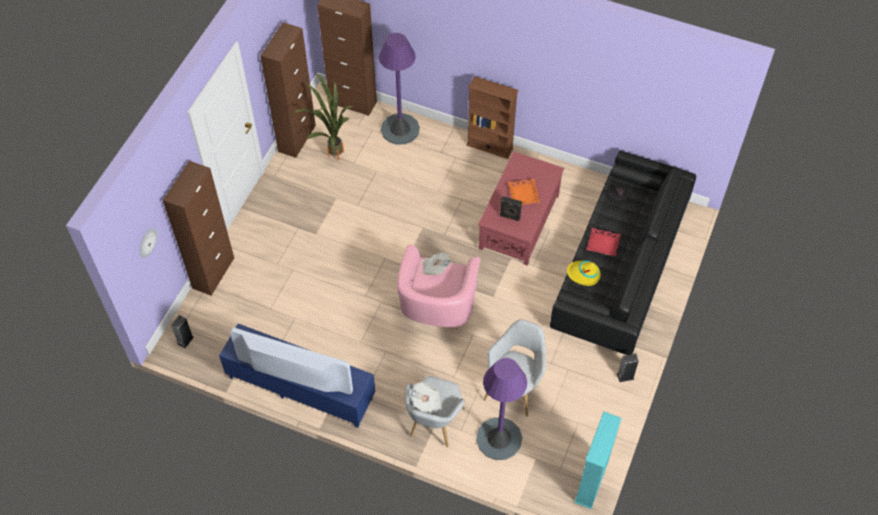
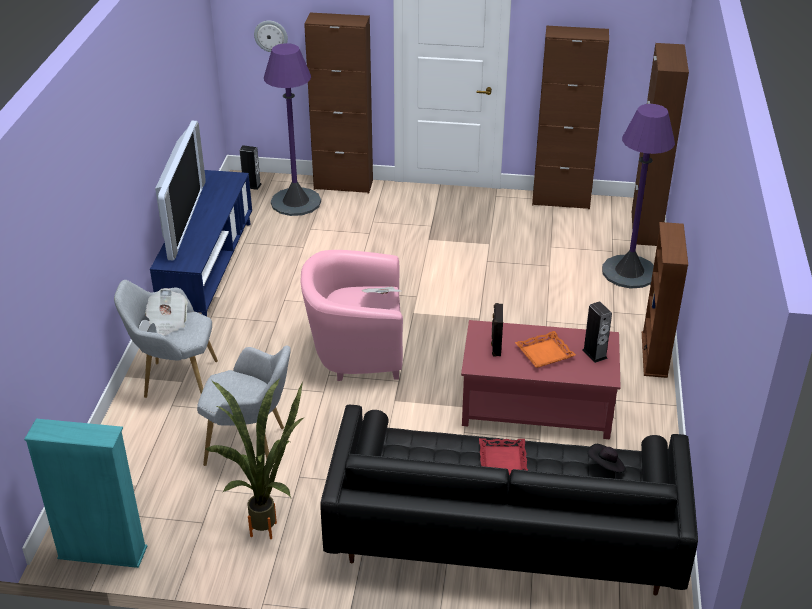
camera: 75 degrees right, 20 degrees down
potted plant [293,74,354,161] -> potted plant moved to [206,379,303,539]
purple floor lamp [476,358,527,460] -> purple floor lamp moved to [264,43,321,216]
yellow hat [567,260,601,286] -> none
speaker [617,353,639,382] -> speaker moved to [583,301,612,363]

